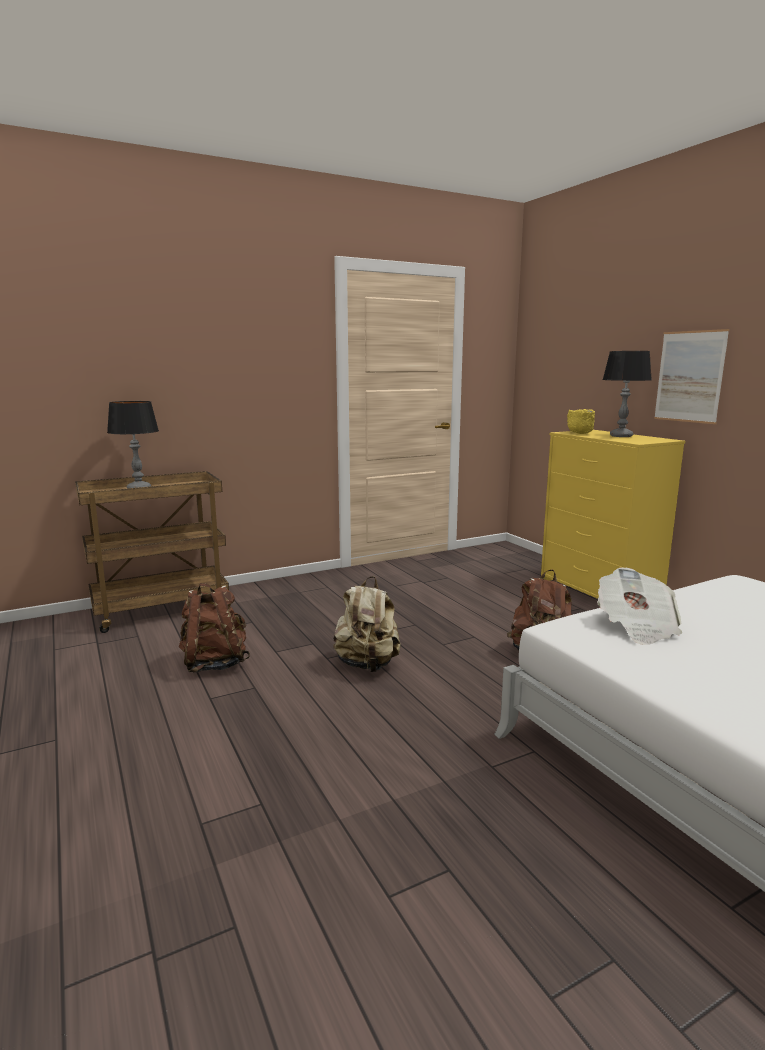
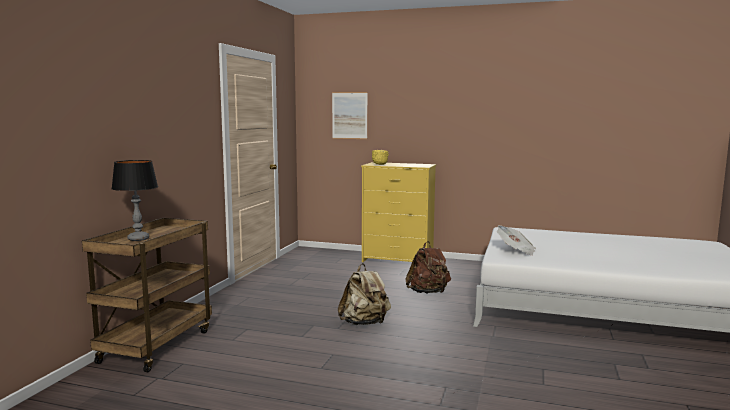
camera: 45 degrees left, 5 degrees down
brown backpack [179,583,250,673] -> none
table lamp [603,351,652,437] -> none
picture [654,329,729,424] -> picture moved to [332,92,368,139]

